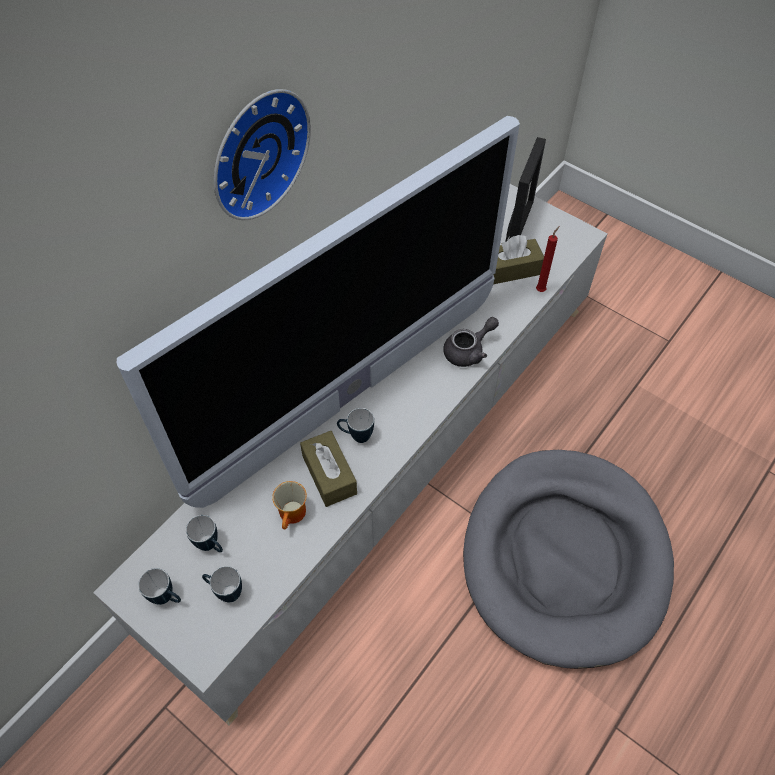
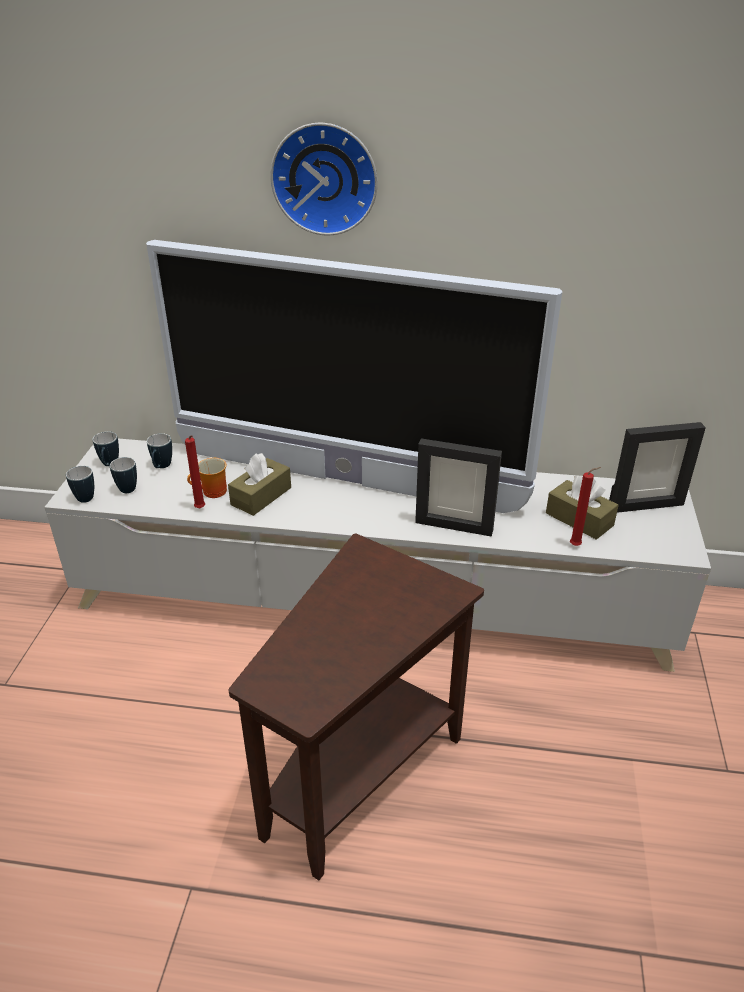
camera: 60 degrees right, 20 degrees down
mug [337,408,374,443] -> mug moved to [66,466,94,503]
grey teapot [443,317,499,367] -> picture frame [415,438,502,537]
grey dog bed [463,450,674,669] -> brown side table [229,533,484,880]
none -> red candle [185,435,205,509]

